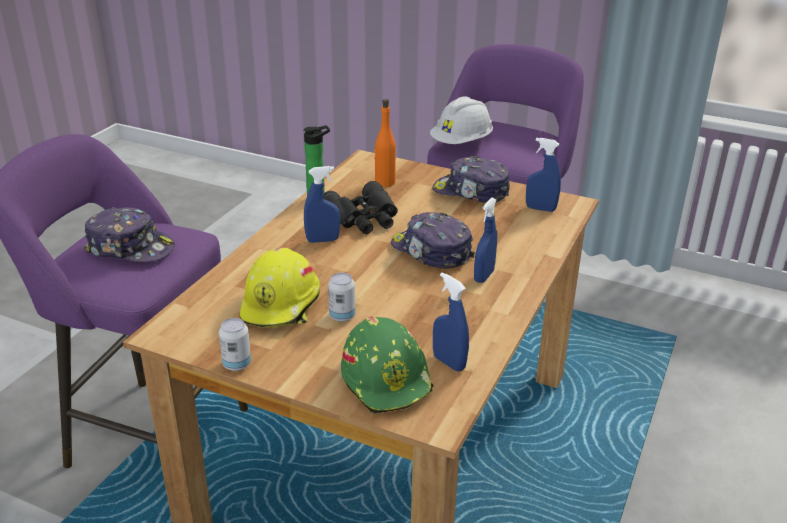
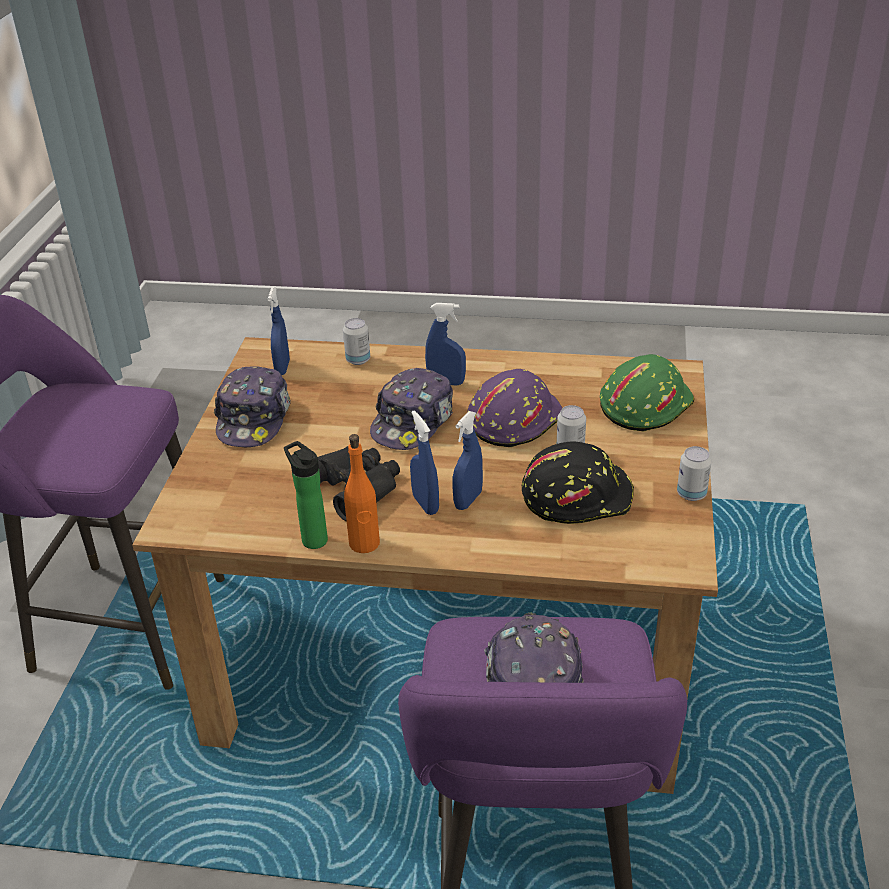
camera: 105 degrees left, 5 degrees up
yellow hard hat [240,247,320,328] -> black hard hat [522,442,634,524]
orange bottle [374,99,396,187] -> orange bottle moved to [344,434,380,553]
white hard hat [430,96,493,144] -> none
blue spray bottle [433,272,469,371] -> blue spray bottle moved to [453,411,483,510]
none -> can [343,318,370,365]
none -> purple hard hat [467,369,562,447]

